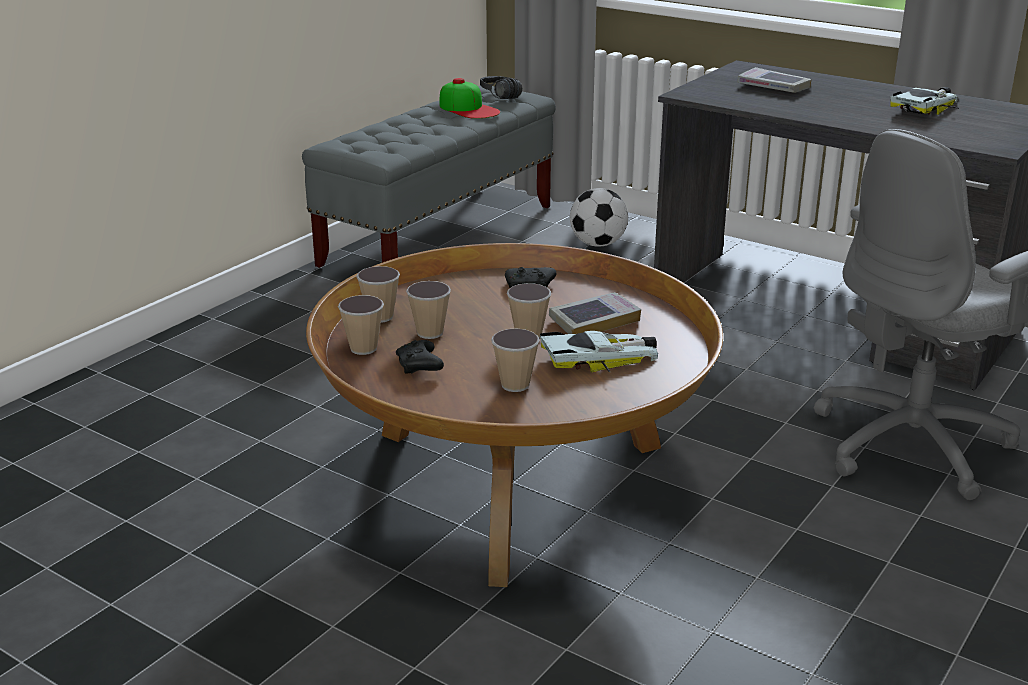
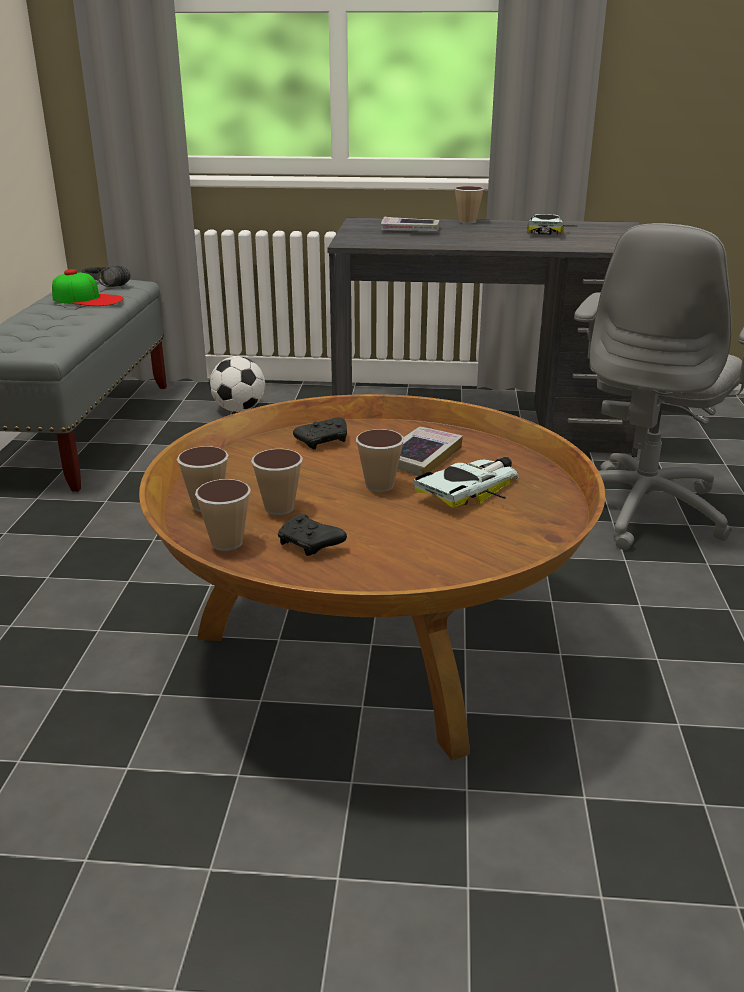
camera: 30 degrees left, 0 degrees up
cup [491,329,540,392] -> cup moved to [454,186,484,224]

